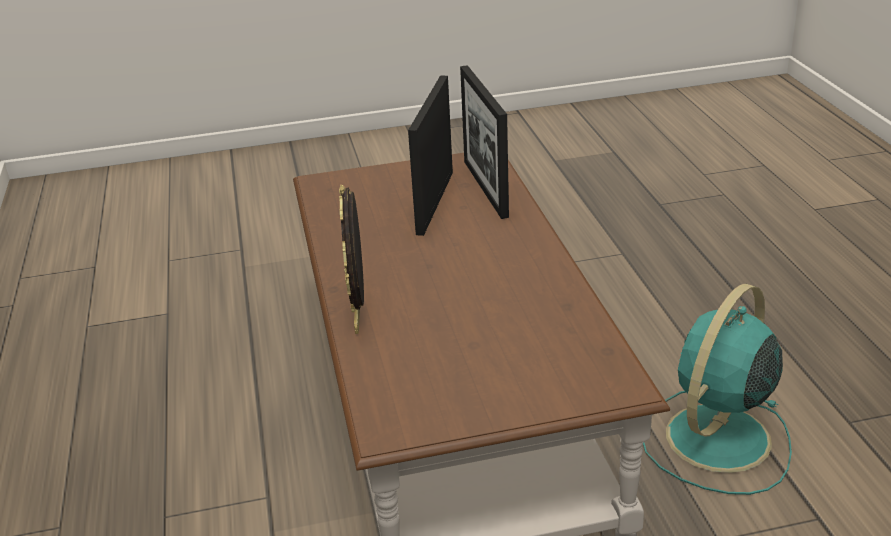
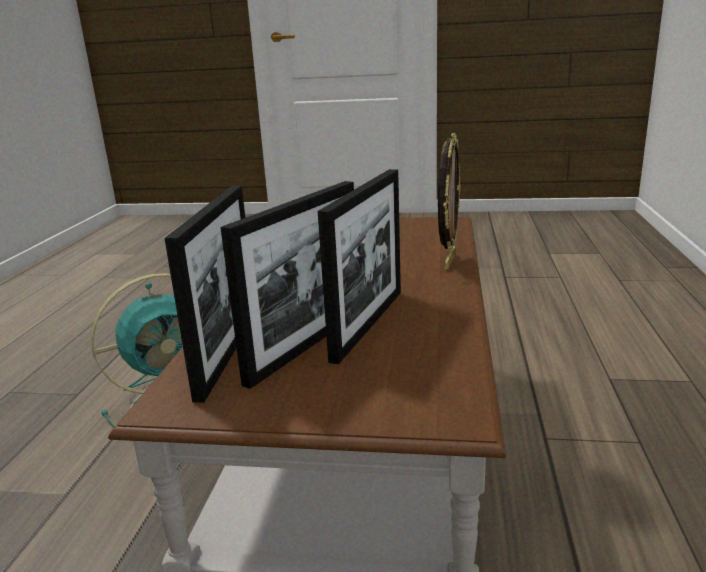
camera: 160 degrees left, 10 degrees down
none -> picture frame [318,169,401,364]

